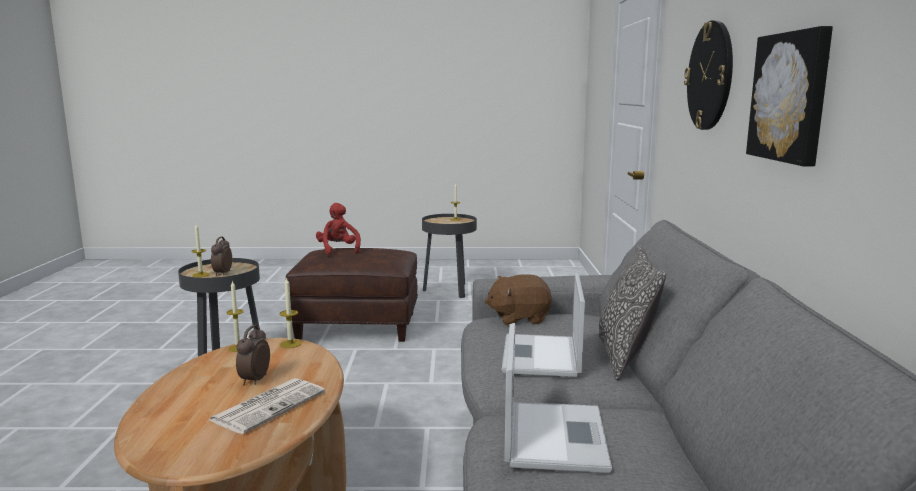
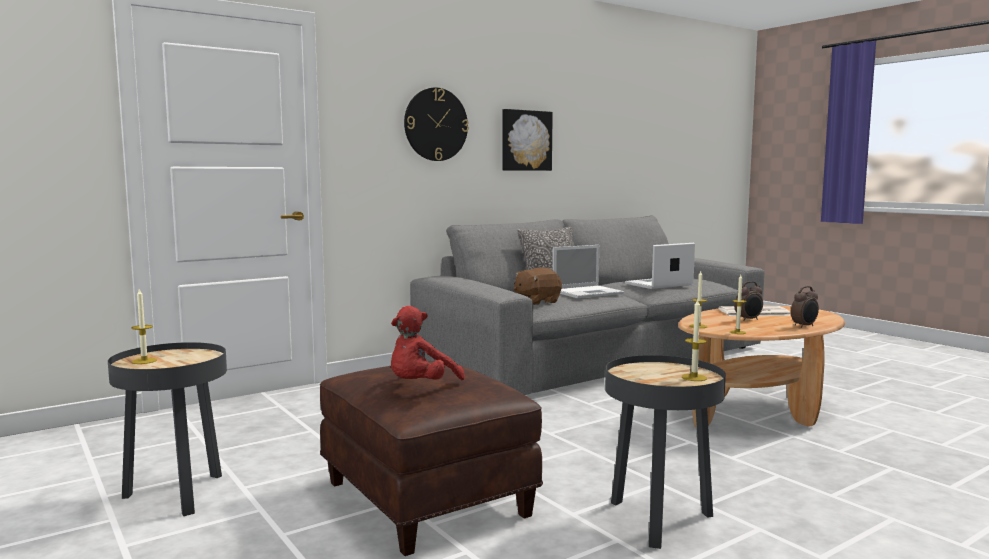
camera: 125 degrees left, 5 degrees down
alarm clock [211,237,232,276] -> alarm clock moved to [791,286,819,328]
brown plush toy [485,274,552,325] -> brown plush toy turned 105 degrees clockwise [514,268,562,305]

